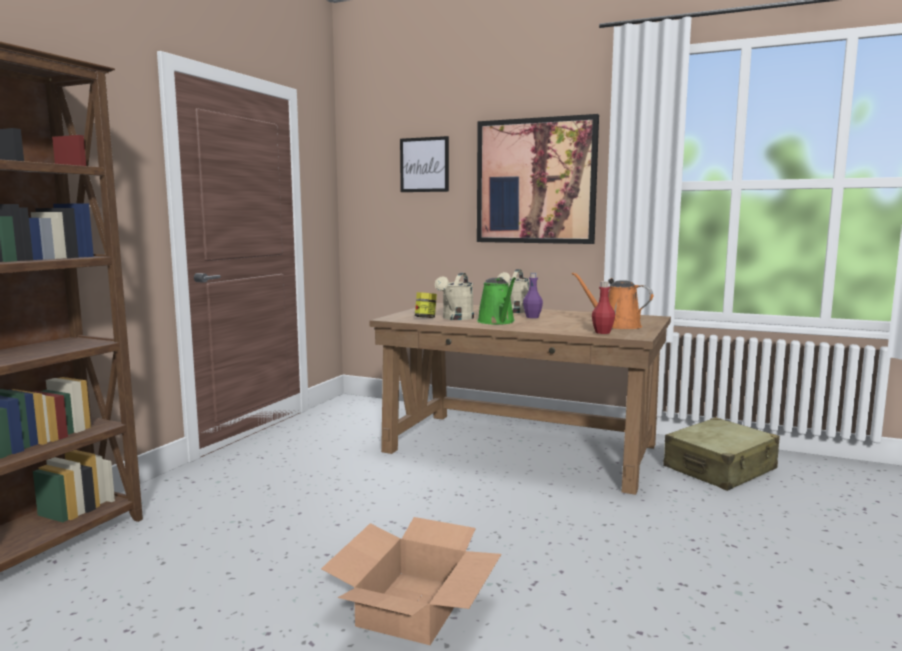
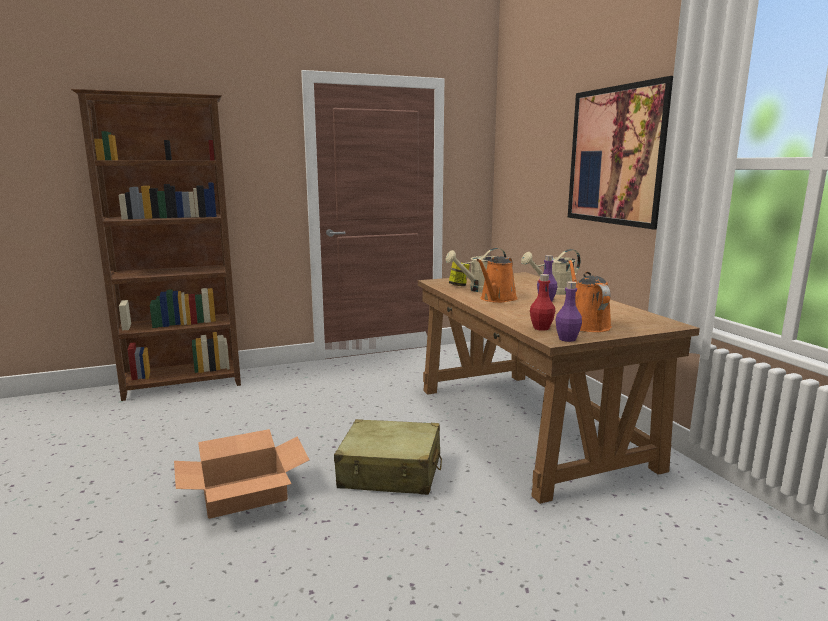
camera: 45 degrees right, 5 degrees up
picture [400,136,449,192] -> none
green watering can [477,277,516,324] -> orange watering can [477,256,518,303]
beige suitcase [663,417,780,491] -> beige suitcase moved to [334,419,442,495]
none -> purple bottle [556,281,582,342]

